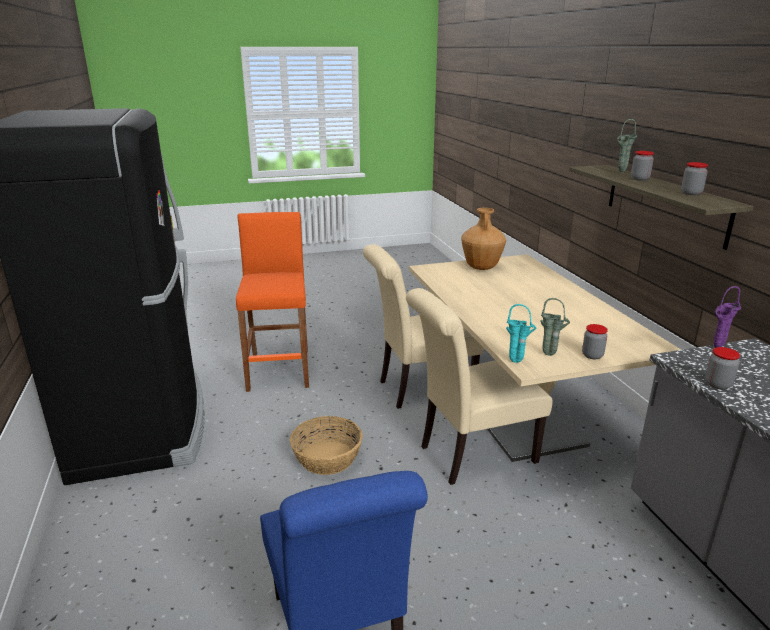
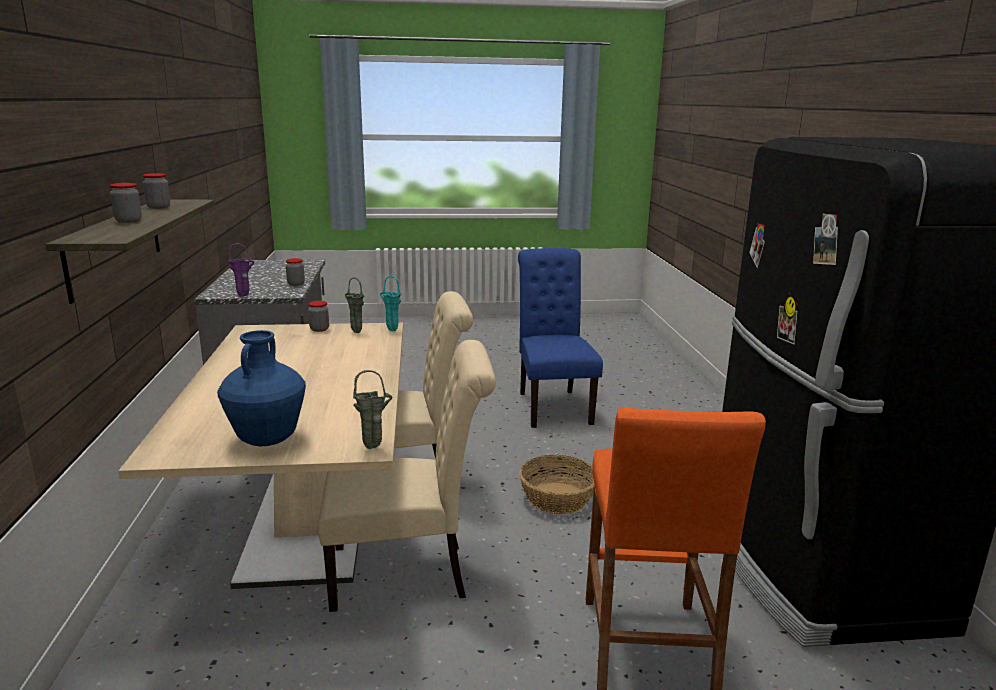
camera: 170 degrees left, 5 degrees down
brown vase [461,208,506,270] -> blue vase [217,330,306,446]
green vase [617,119,637,172] -> green vase moved to [353,370,393,449]

